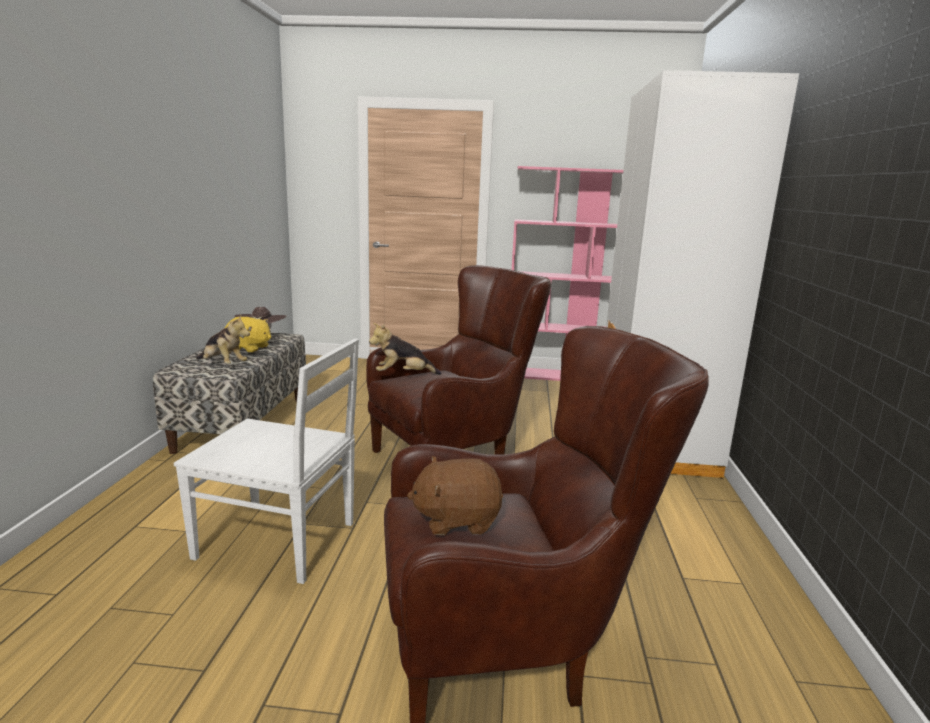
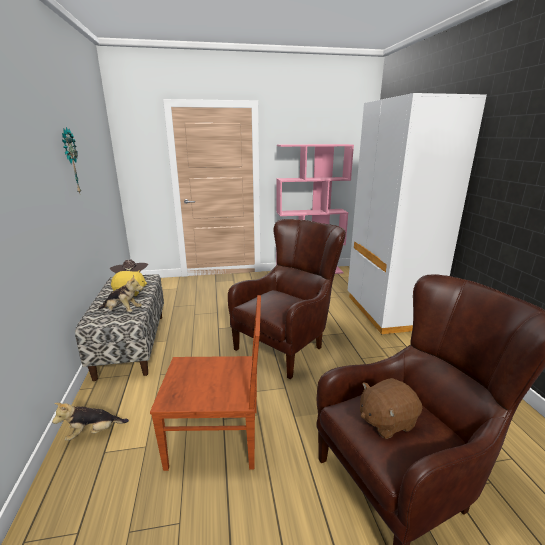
camera: 15 degrees left, 5 degrees up
white chair [174,338,359,584] -> brown chair [150,295,261,471]
plush toy [369,323,441,375] -> plush toy moved to [52,403,129,441]
none -> wall clock [62,127,81,193]

